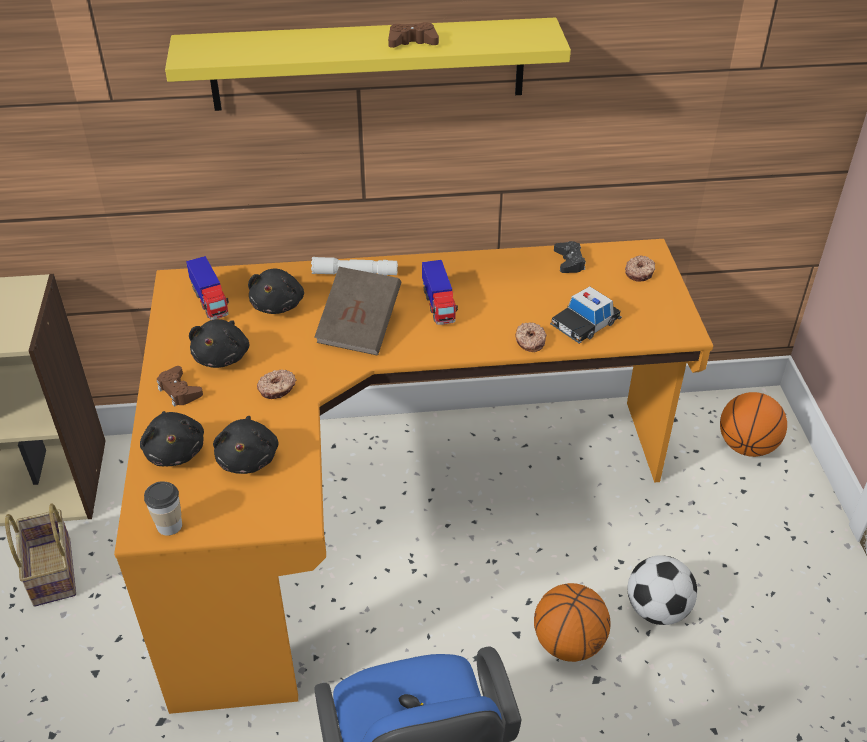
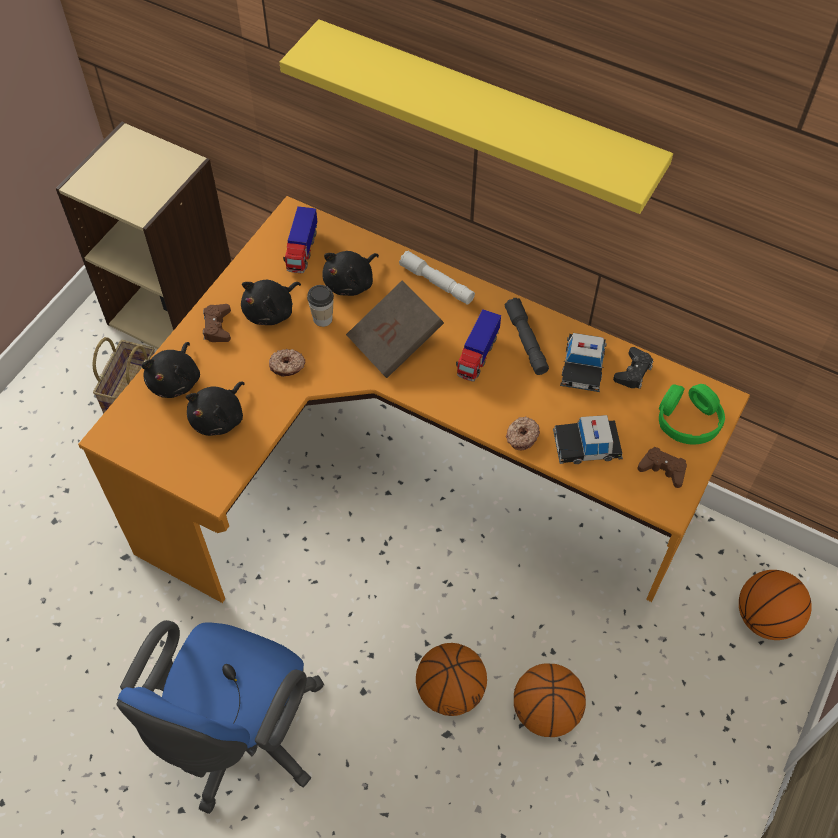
camera: 35 degrees right, 15 degrees up
cup [144,481,182,536] -> cup moved to [307,285,334,327]
brown game controller [388,22,439,48] -> brown game controller moved to [637,447,687,488]
donut [625,256,655,282] -> green headphones [659,384,725,445]
football [628,555,697,625] -> basketball [514,663,586,737]
none -> grey flashlight [505,298,549,375]
none -> toy car [560,333,607,392]

